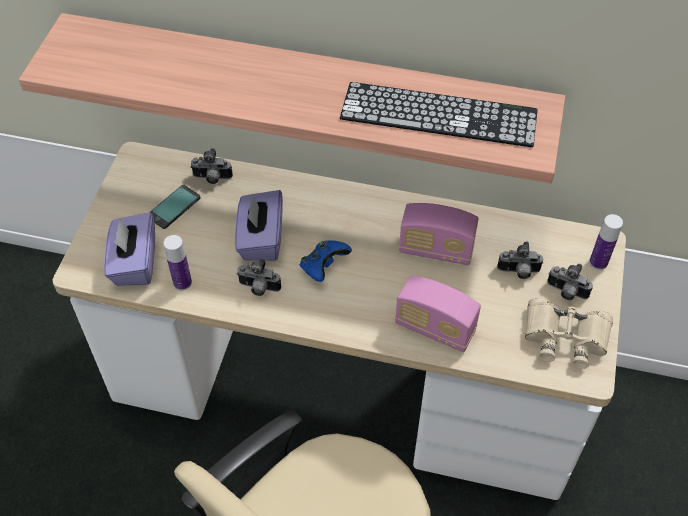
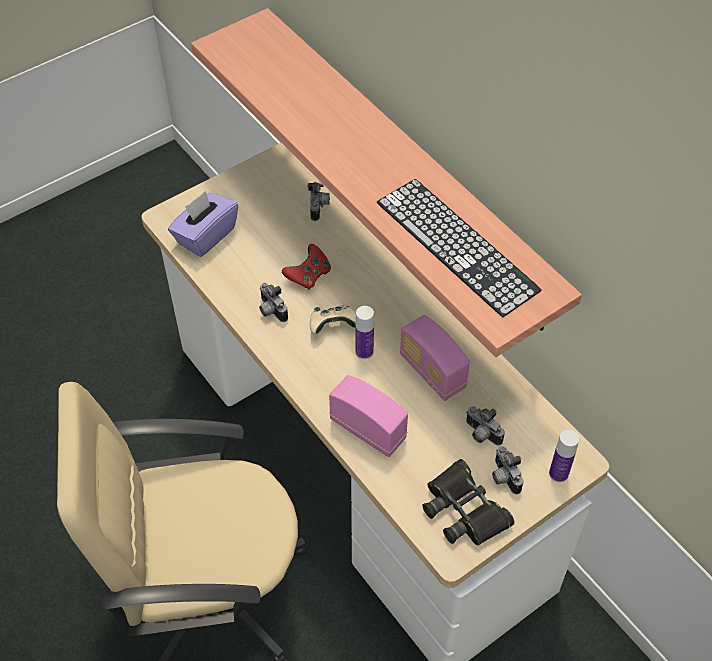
camera: 40 degrees right, 0 degrees up
phone [150,185,200,229] -> none
bottle [164,235,192,290] -> bottle moved to [356,306,374,359]
camera [190,148,233,184] -> camera turned 135 degrees counterclockwise [308,182,330,221]
purple tissue box [235,190,283,261] -> red game controller [282,244,331,290]
blue game controller [299,240,352,282] -> beige game controller [310,305,356,335]
radio [395,275,481,352] -> radio turned 150 degrees clockwise [329,375,408,457]
beige binoculars [525,298,613,369] -> black binoculars [422,459,515,545]

